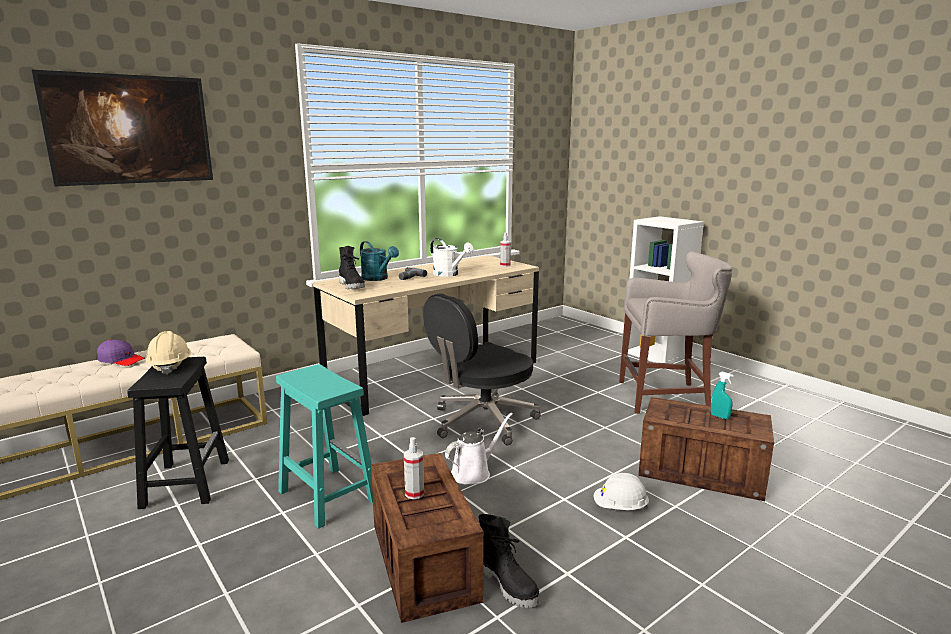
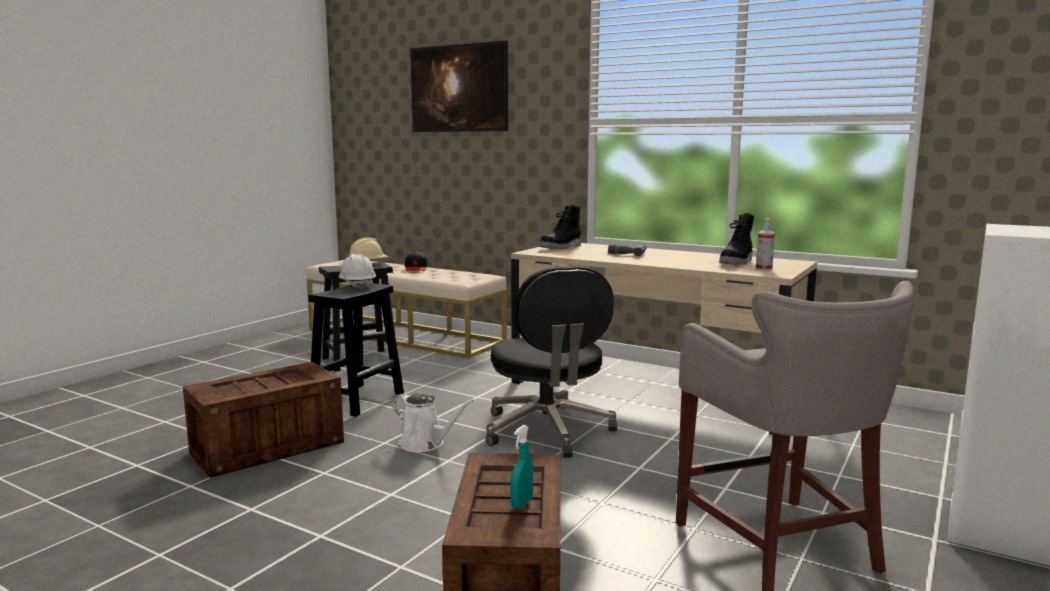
camera: 70 degrees right, 5 degrees down
purple cap [97,339,145,366] -> black cap [405,251,428,271]
turquoise stool [276,364,373,529] -> black stool [308,283,404,417]
turquoise watering can [360,241,399,281] -> none
spray bottle [404,437,424,499] -> none
black office chair [423,293,540,446] -> black office chair turned 135 degrees counterclockwise [486,266,617,458]
white watering can [430,238,474,277] -> none
black boot [479,514,540,608] -> black boot moved to [719,213,754,265]
white hard hat [594,473,649,510] -> white hard hat moved to [339,254,376,290]

